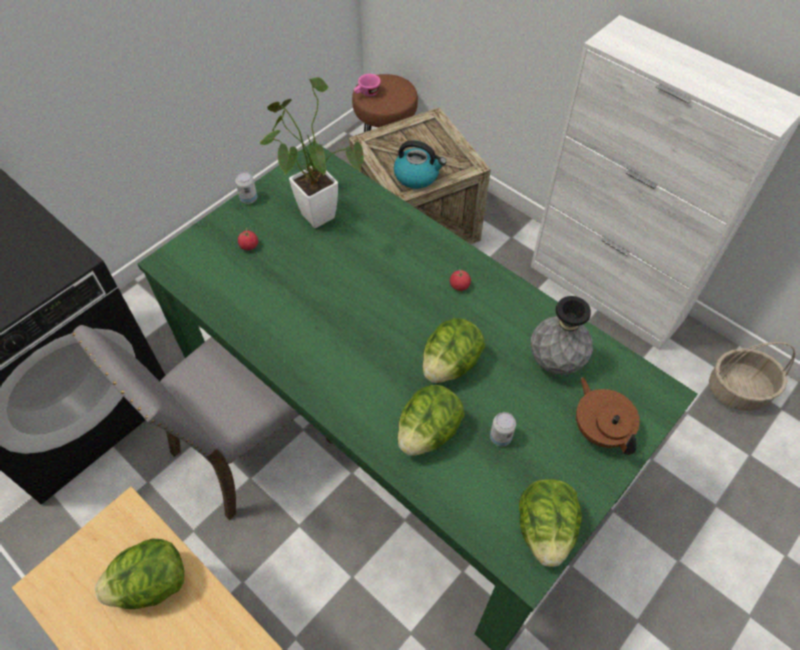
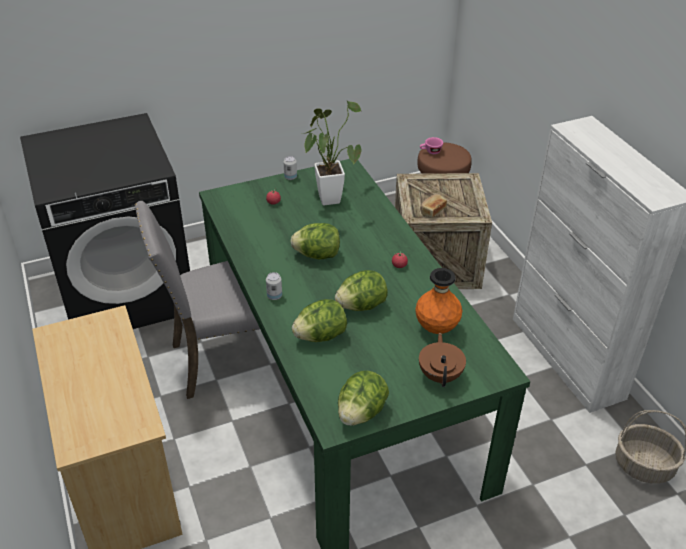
camera: 25 degrees right, 15 degrees down
lettuce [95,539,184,609] -> lettuce moved to [290,223,340,260]
kettle [394,140,446,189] -> bread [420,194,447,218]
can [490,412,516,446] -> can moved to [266,272,282,300]
grey vase [531,296,593,375] -> orange vase [415,268,462,334]

